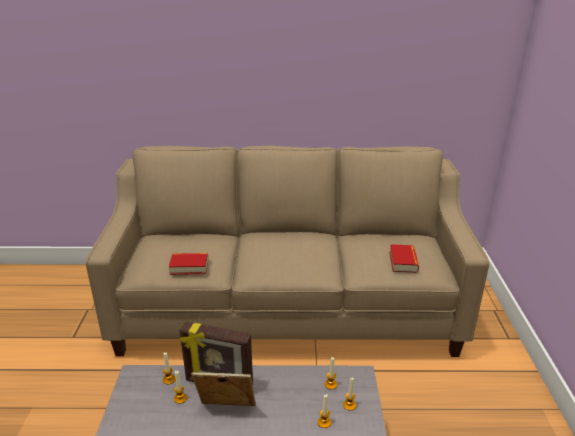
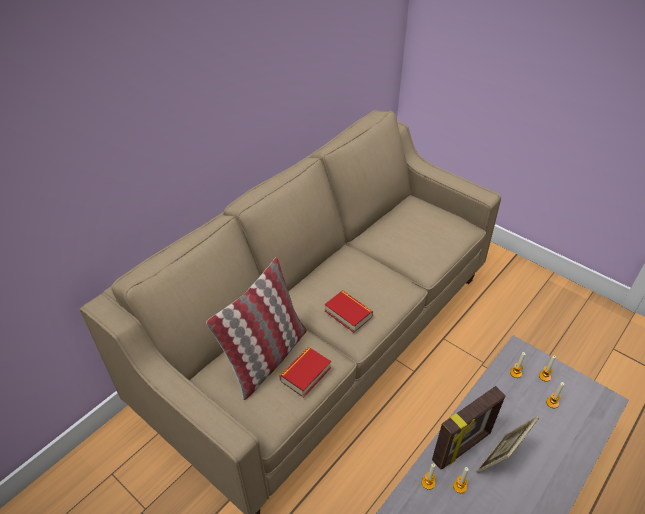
camera: 50 degrees left, 15 degrees up
book [389,244,419,273] -> book moved to [325,291,373,333]
none -> pillow [206,257,307,400]

